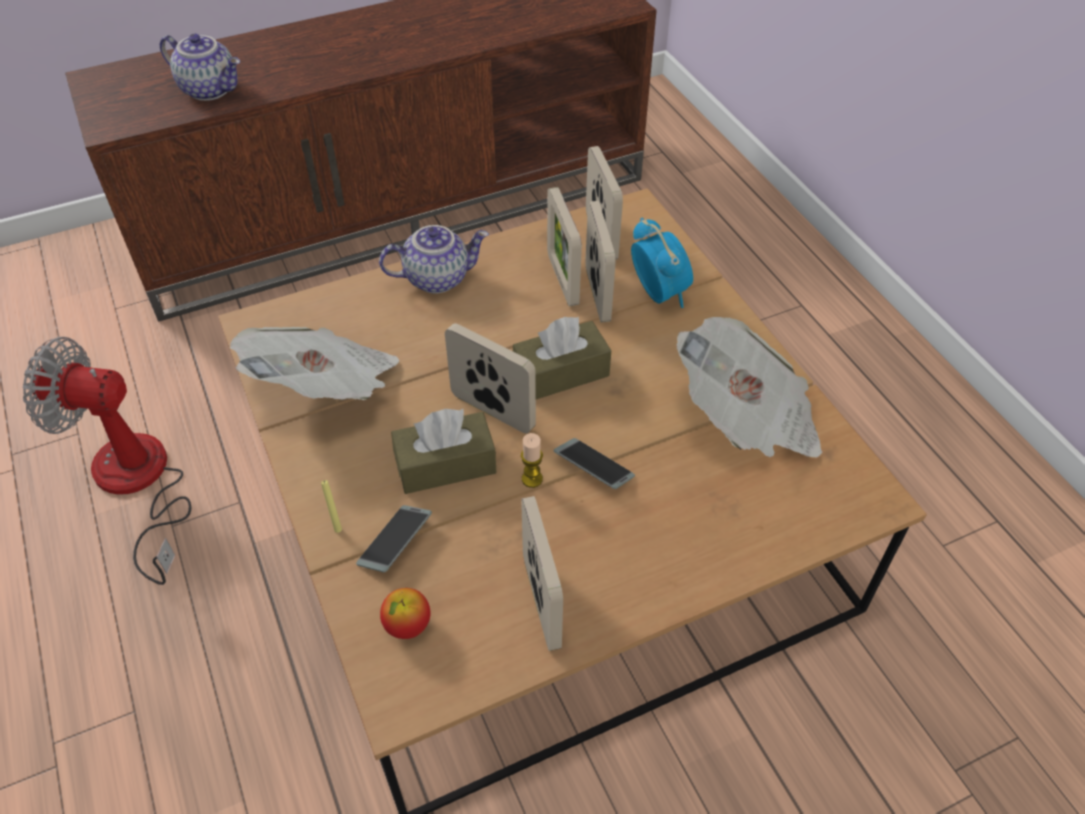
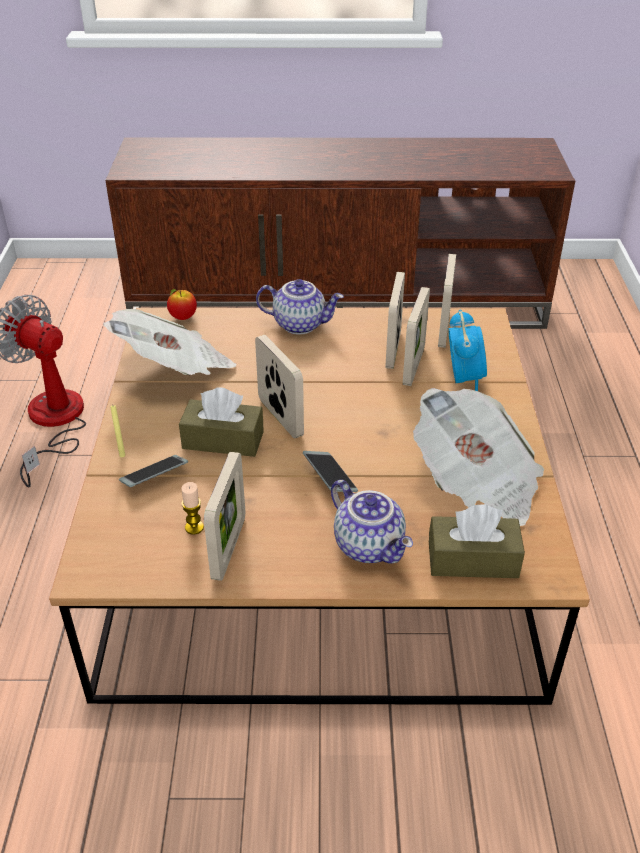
camera: 25 degrees right, 10 degrees down
teapot [160,33,240,101] -> teapot moved to [331,480,413,564]
apple [380,588,430,639] -> apple moved to [167,289,197,320]
brown tissue box [513,317,611,399] -> brown tissue box moved to [429,504,525,578]
candle [521,433,543,488] -> candle moved to [181,482,204,535]

